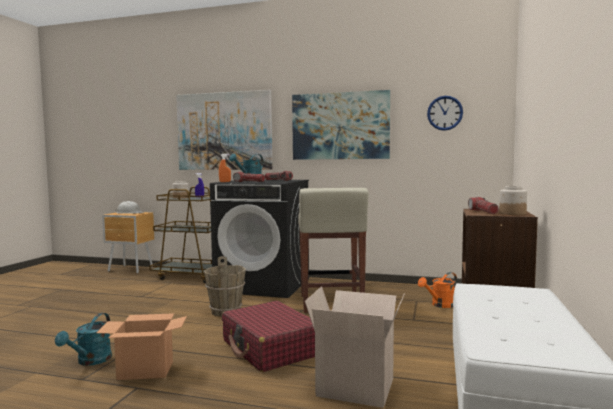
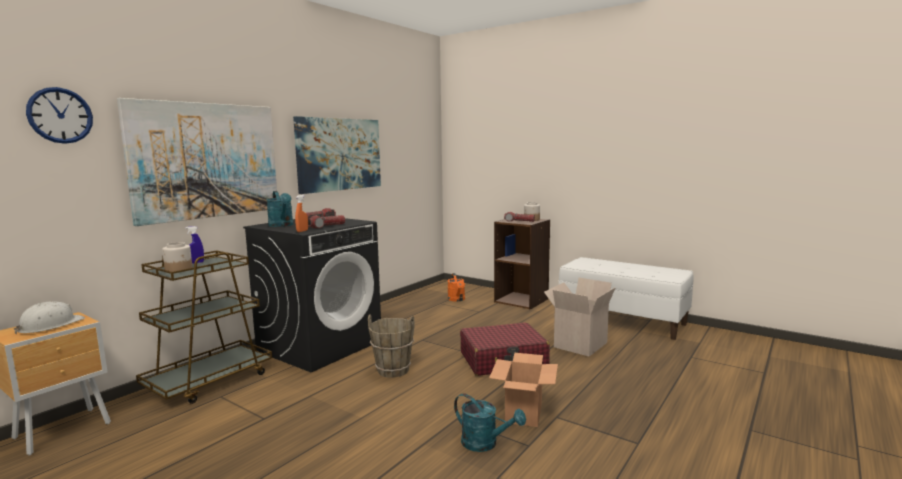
camera: 70 degrees left, 5 degrees up
beige stool [298,188,369,313] -> none
wall clock [427,96,463,131] -> wall clock moved to [26,87,93,144]

